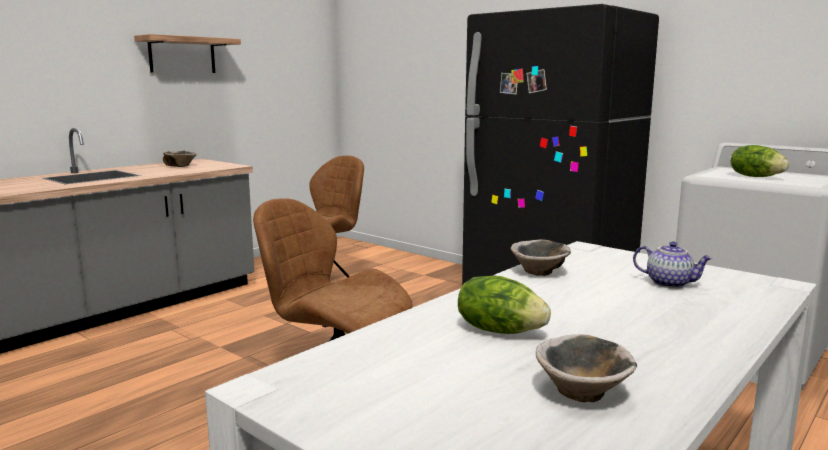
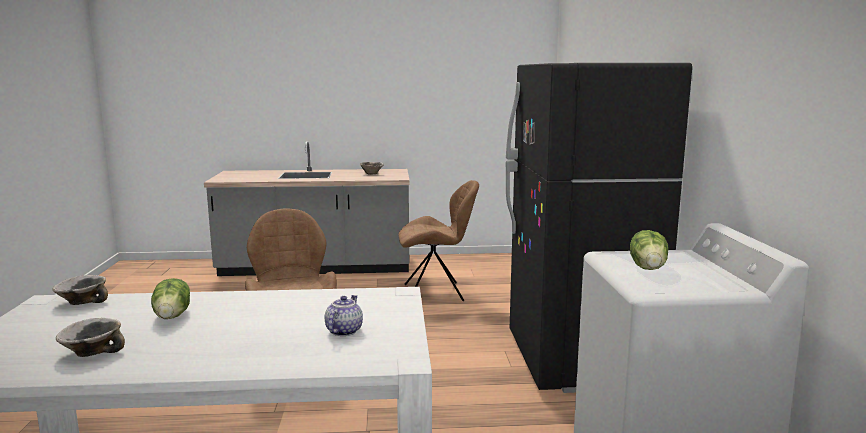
camera: 45 degrees right, 0 degrees up
shelf [134,34,241,73] -> none
bowl [511,240,571,276] -> bowl moved to [52,275,108,305]
teapot [633,242,713,288] -> teapot turned 150 degrees counterclockwise [325,295,363,336]

